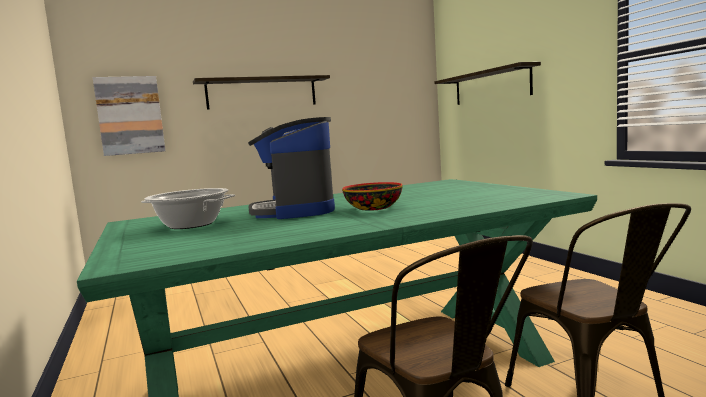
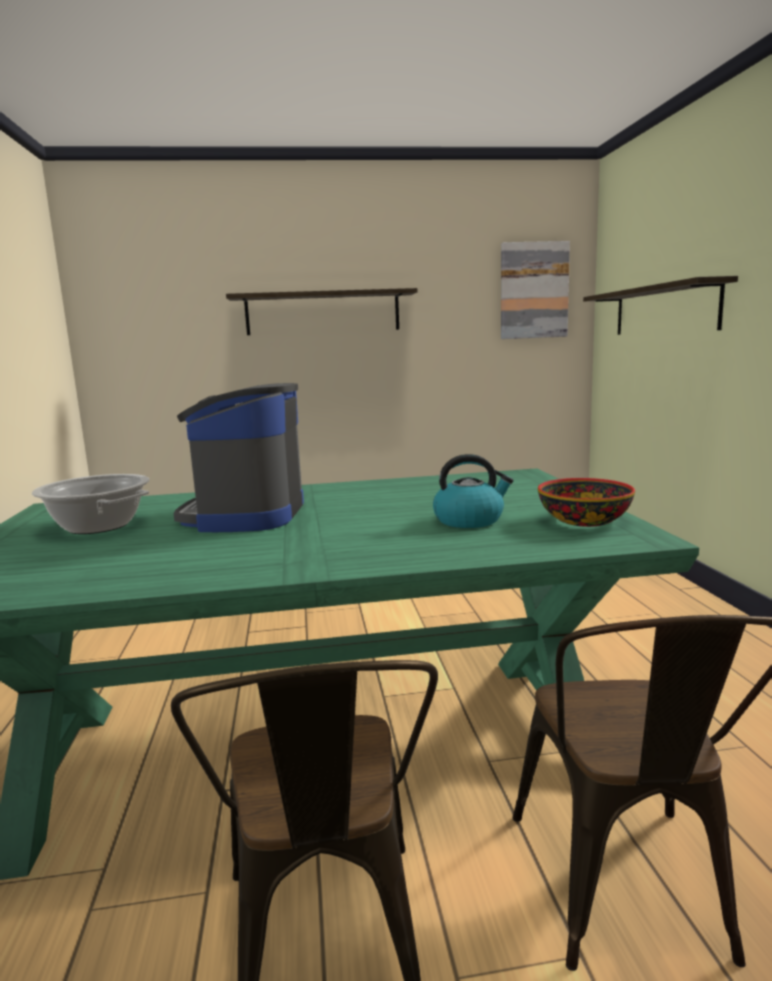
camera: 15 degrees right, 5 degrees up
picture [93,76,166,156] -> picture moved to [501,241,570,339]
bowl [342,182,403,211] -> bowl moved to [538,478,635,527]
none -> kettle [433,454,514,528]

